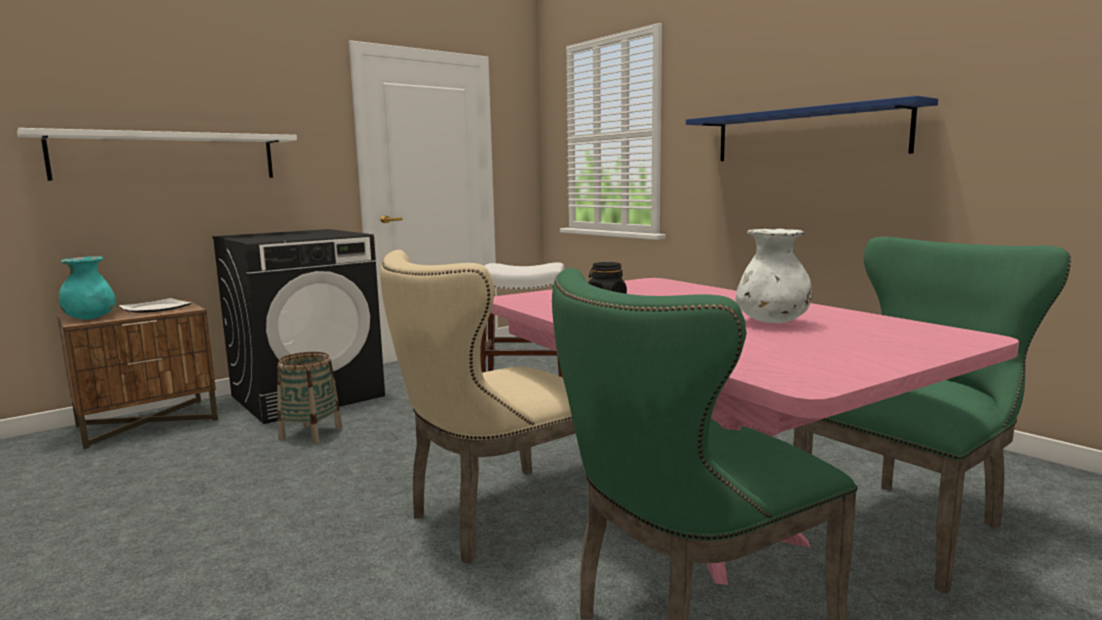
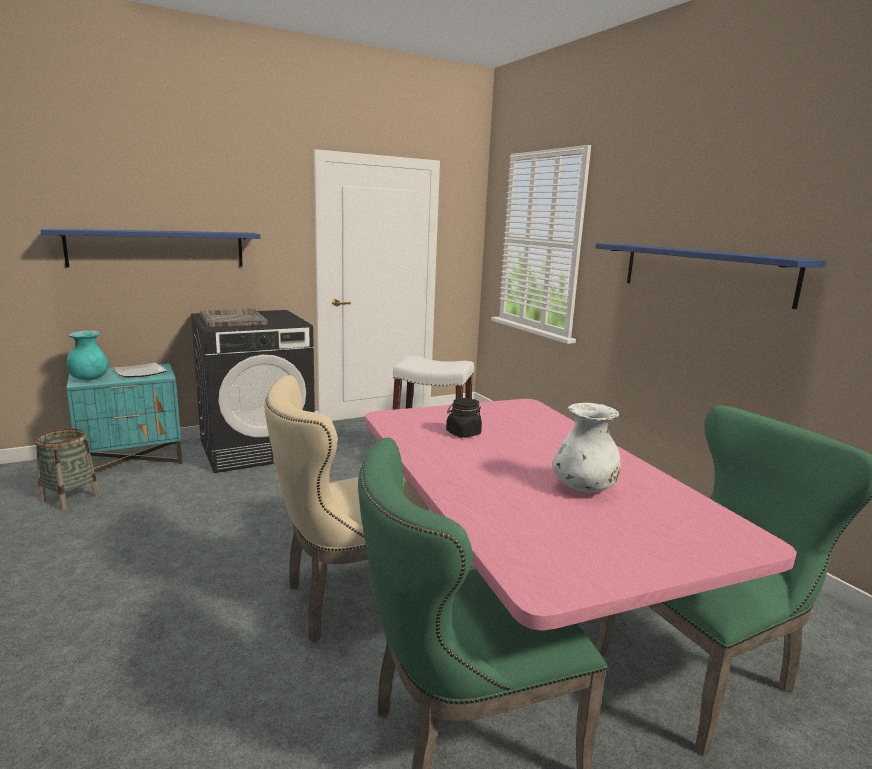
camera: 10 degrees right, 5 degrees up
white shelf [17,128,297,181] -> blue shelf [41,228,260,267]
brown nightstand [57,299,218,449] -> turquoise nightstand [66,363,183,472]
basket [277,352,342,444] -> basket moved to [36,428,99,510]
none -> grey tray [200,308,268,327]

